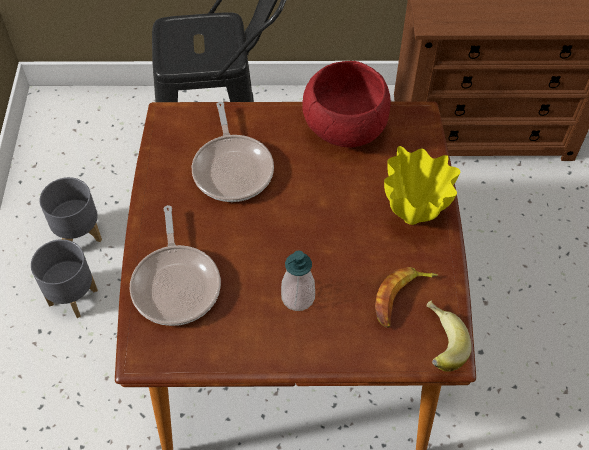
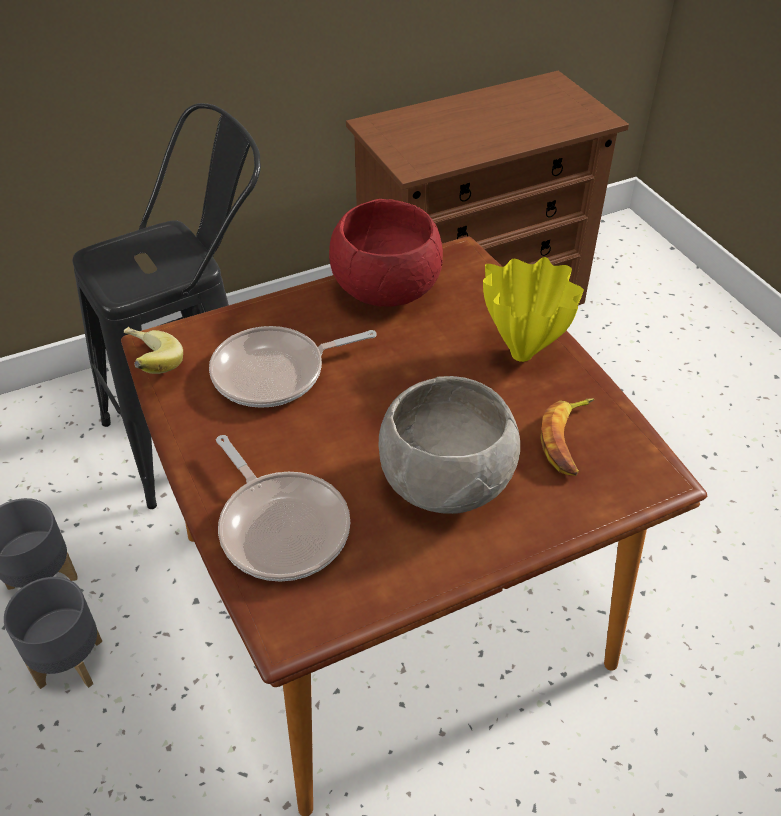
camera: 25 degrees left, 10 degrees down
frying pan [192,102,274,202] -> frying pan turned 105 degrees clockwise [209,326,377,408]
soap dispenser [281,251,315,311] -> grey bowl [379,376,520,514]
banana [427,301,472,372] -> banana moved to [124,327,183,374]

